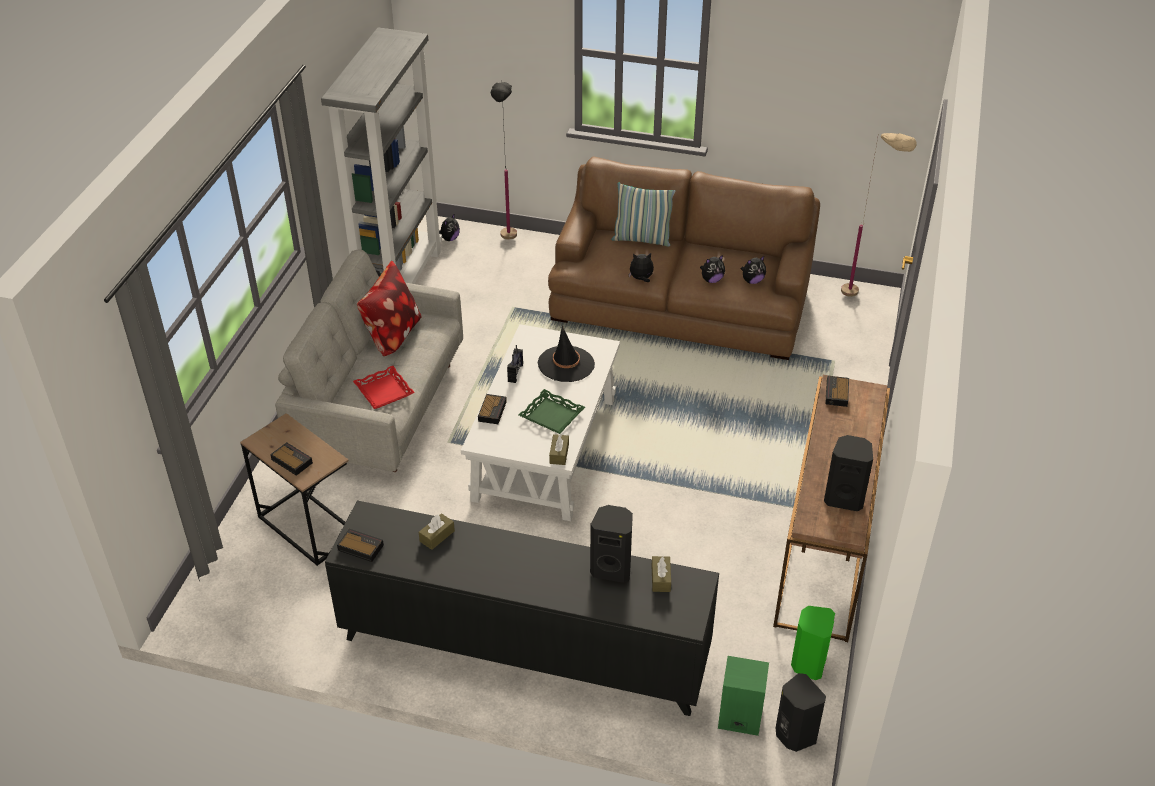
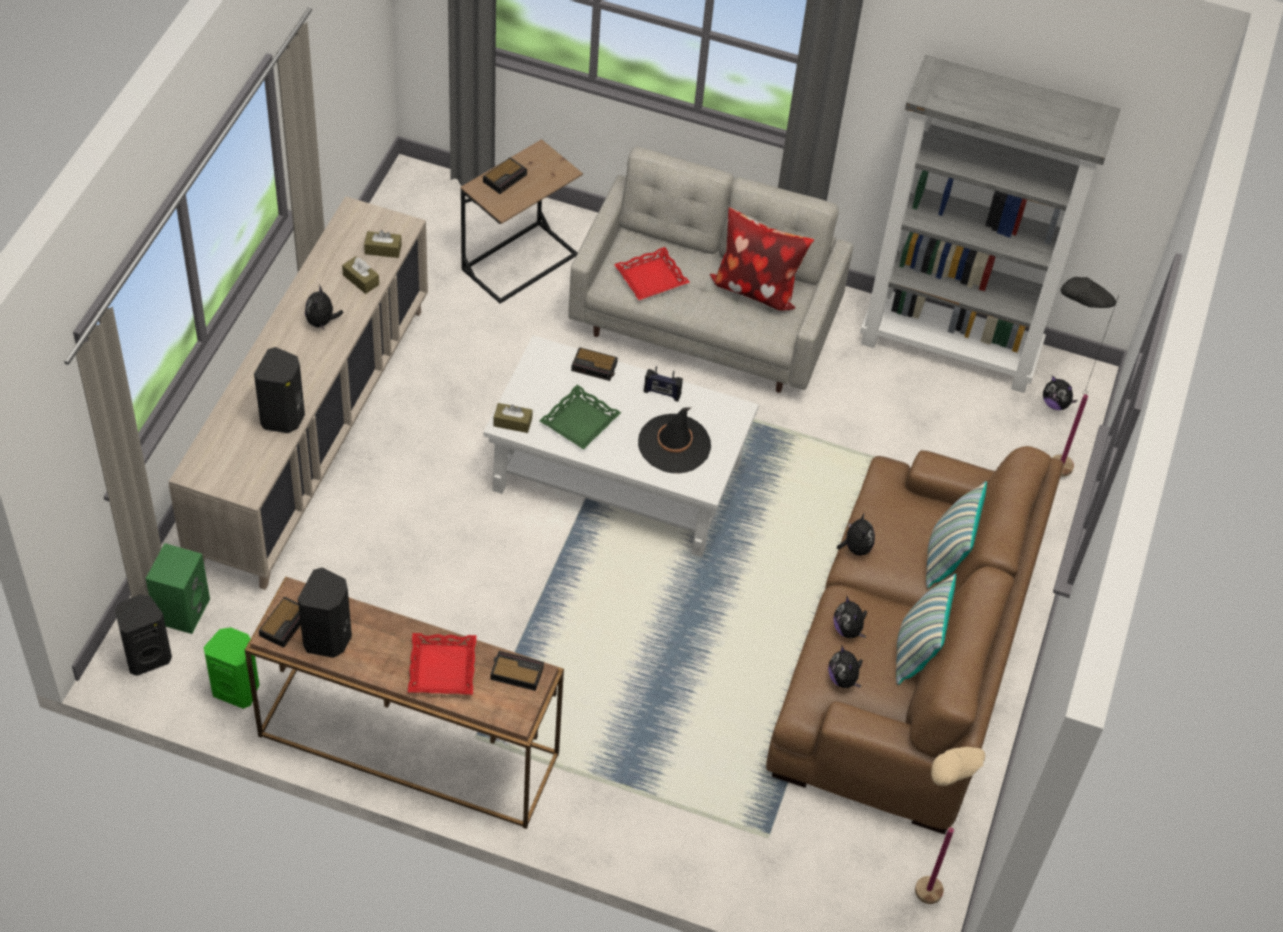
camera: 90 degrees right, 10 degrees up
black cabinet [325,500,719,716] -> beige cabinet [169,196,428,590]
alarm clock [337,529,384,562] -> alarm clock moved to [259,597,301,648]
brown tissue box [652,556,671,592] -> brown tissue box moved to [364,230,402,258]
none -> plush toy [305,284,344,329]
none -> red tray [408,633,477,695]
none -> pillow [896,573,956,685]

